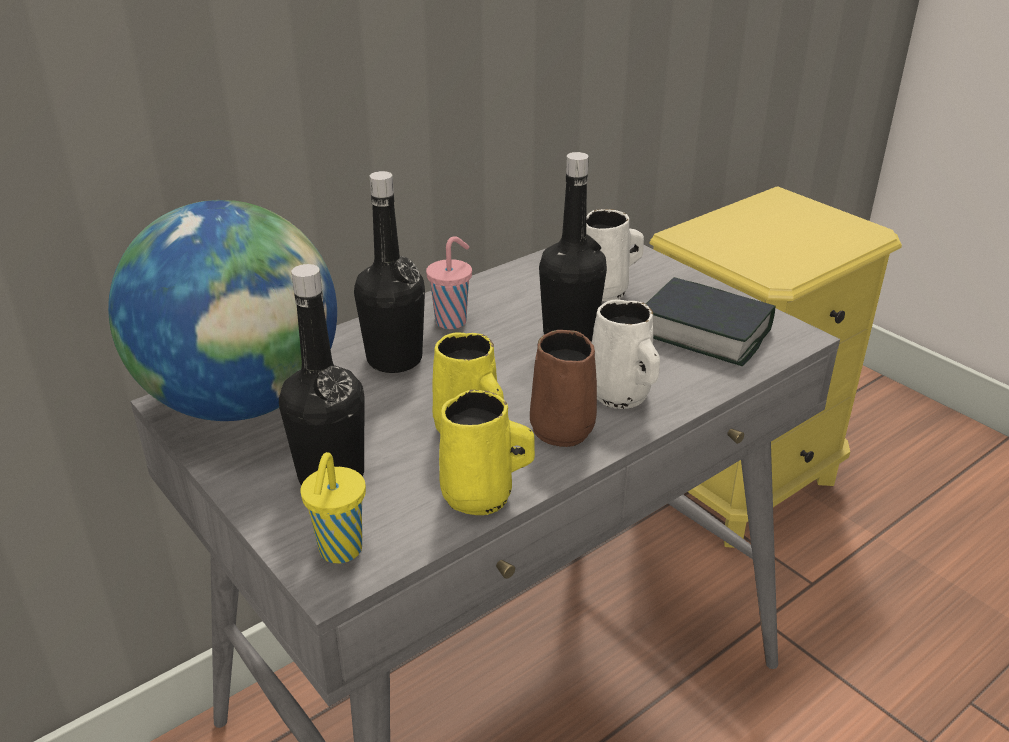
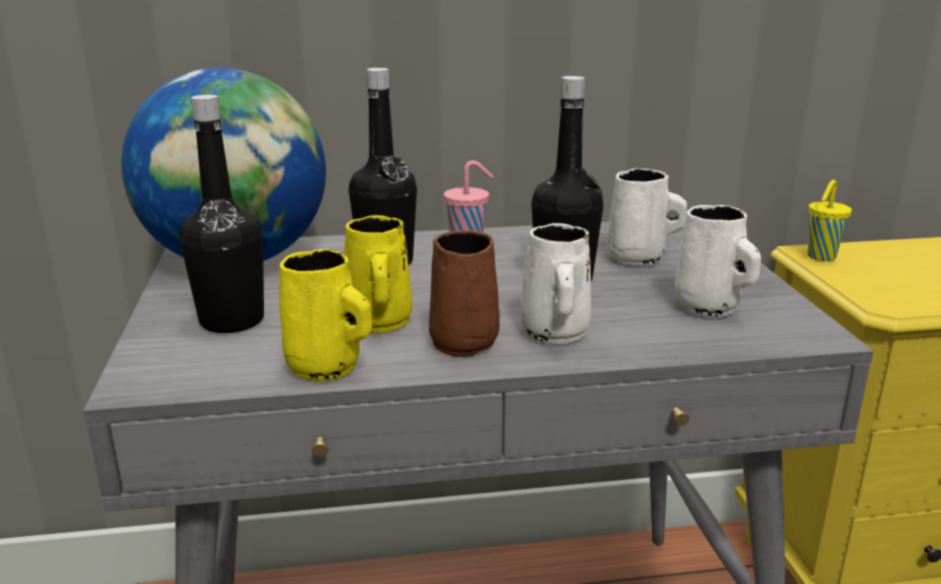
camera: 30 degrees right, 10 degrees down
yellow cup [301,452,366,564] -> yellow cup moved to [807,180,852,261]
book [646,277,775,367] -> white mug [675,205,761,318]

